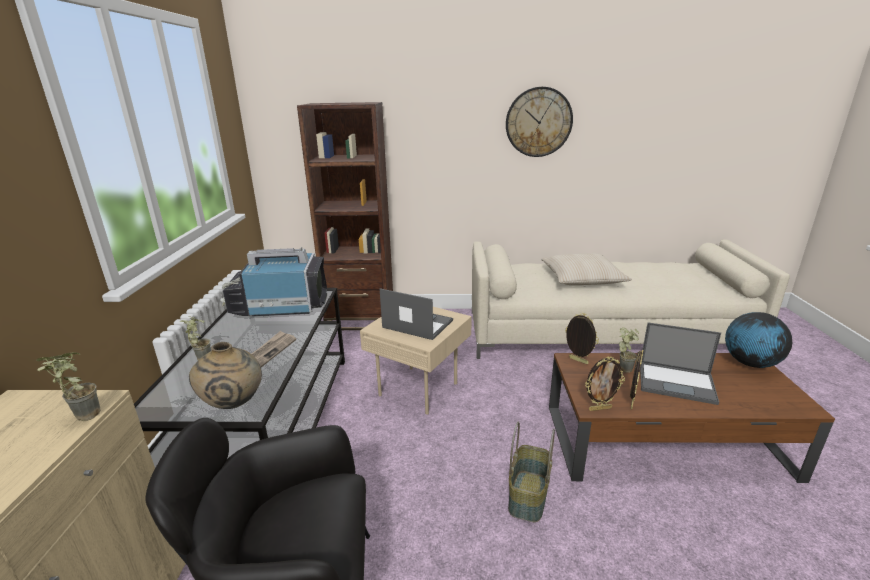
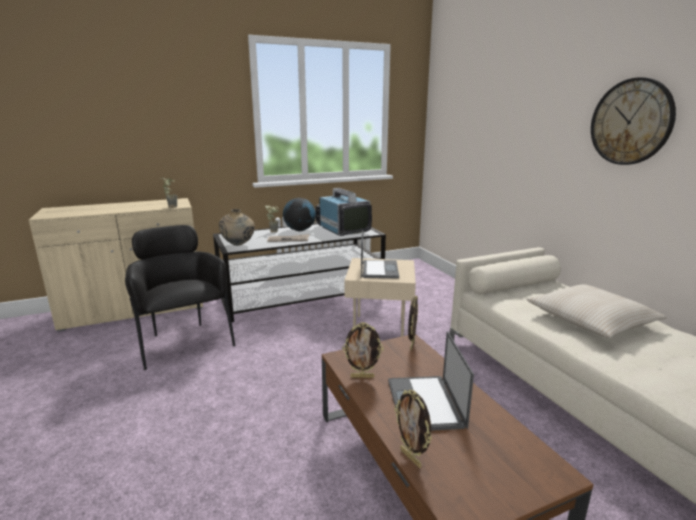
camera: 65 degrees right, 5 degrees down
brown bookcase [297,102,393,330] -> none
basket [508,422,555,522] -> none
picture frame [585,356,625,411] -> picture frame moved to [395,390,432,468]
potted plant [619,327,639,373] -> none
globe [725,312,792,368] -> globe moved to [283,198,316,231]

